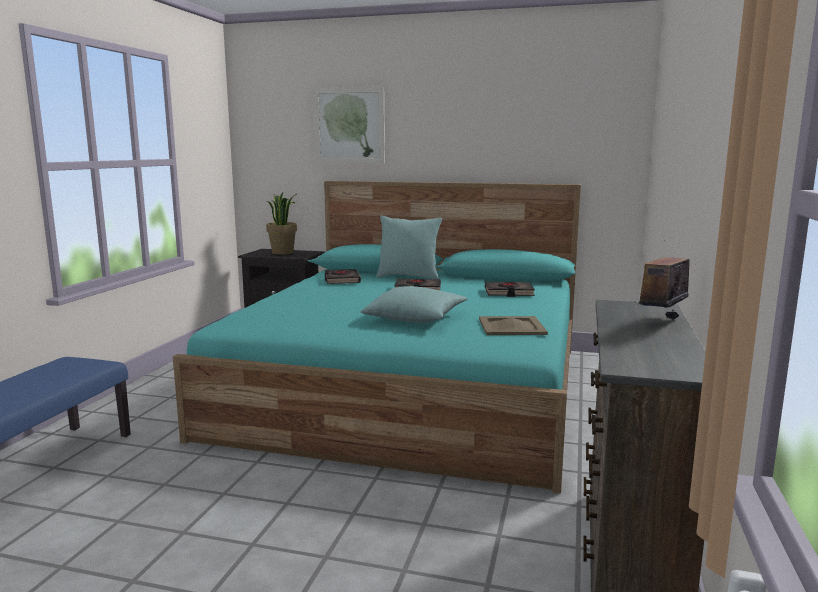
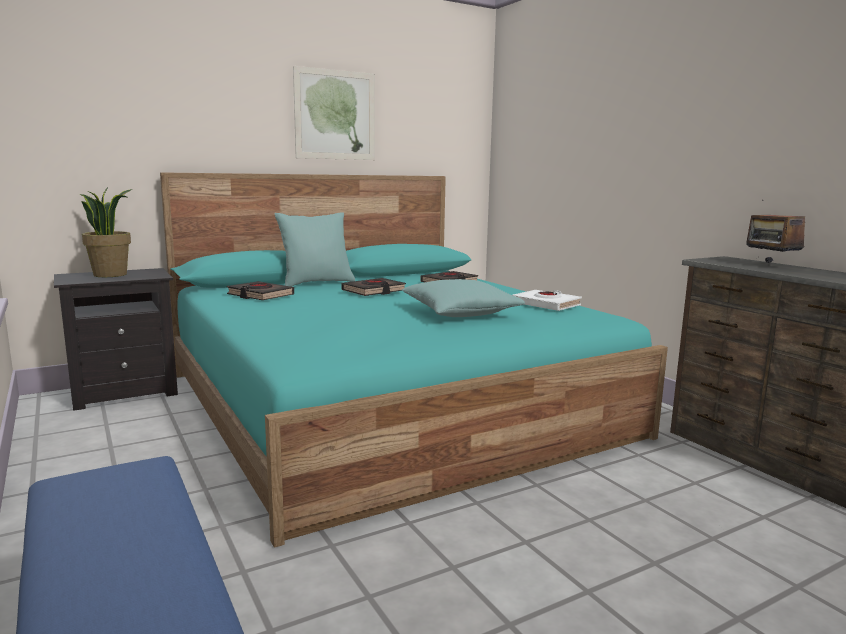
camera: 45 degrees left, 0 degrees up
picture [314,87,385,164] -> picture moved to [293,66,375,160]
beige tray [479,316,548,335] -> white book [513,290,582,311]

